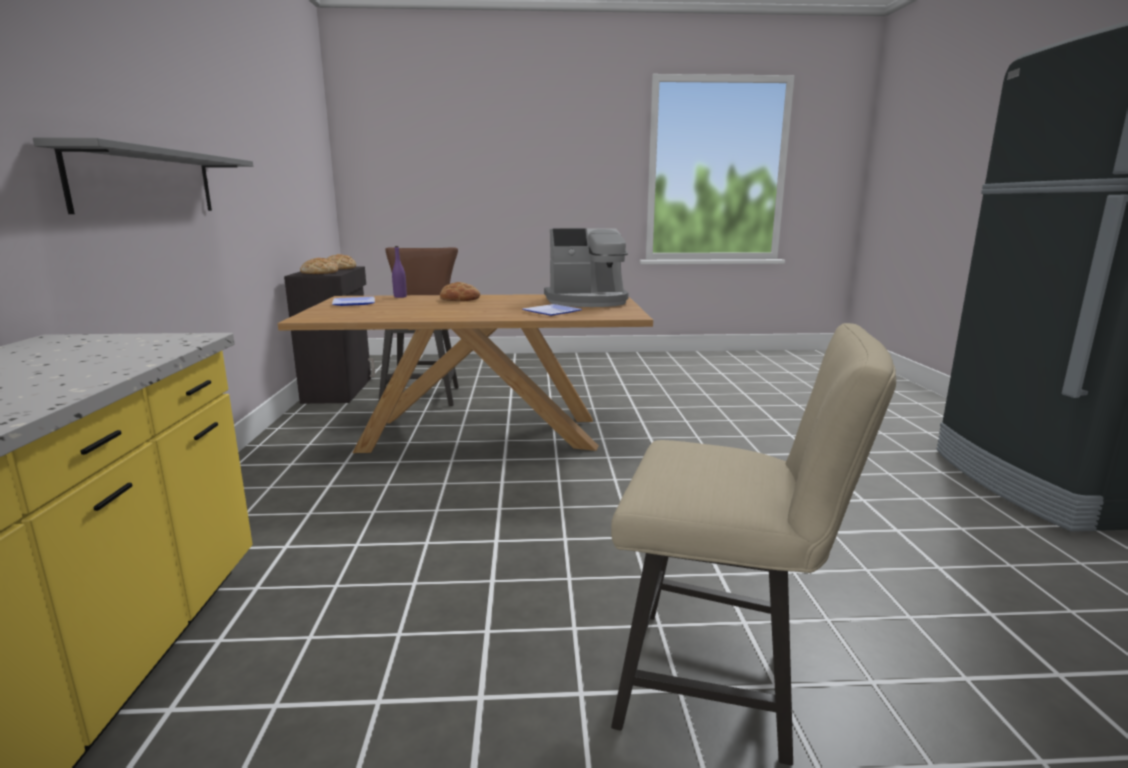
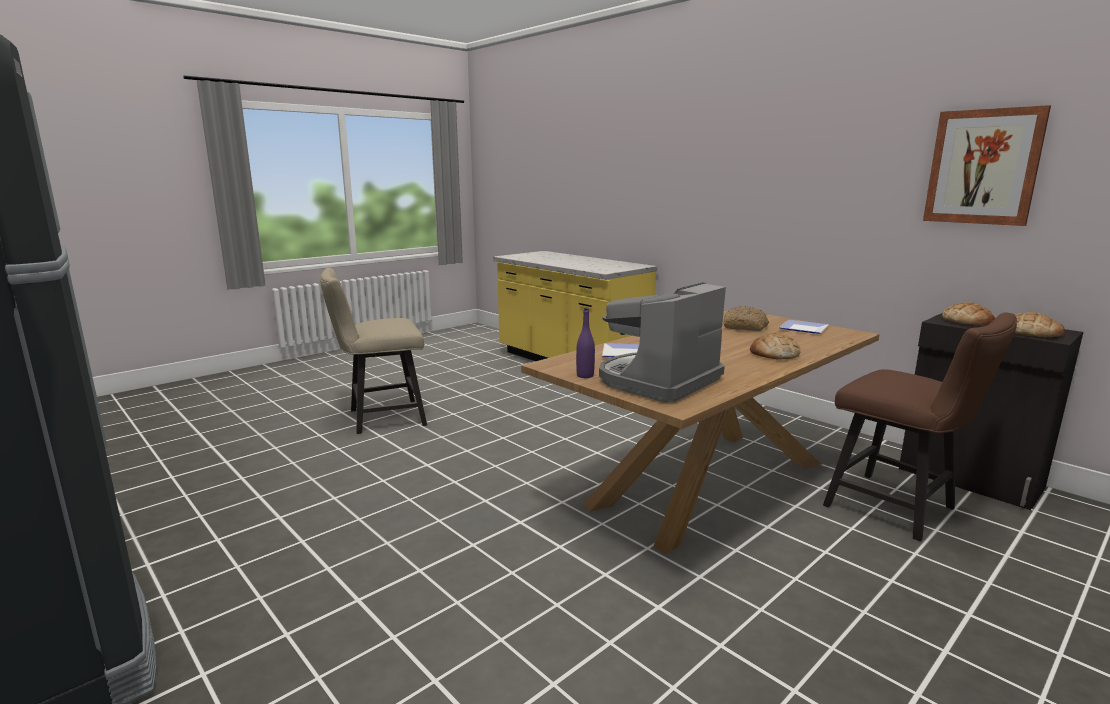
camera: 140 degrees right, 0 degrees up
grey shelf [33,137,253,214] -> none
purple bottle [392,246,407,298] -> purple bottle moved to [576,308,595,378]
none -> bread [723,306,769,331]
none -> picture [923,105,1051,226]

